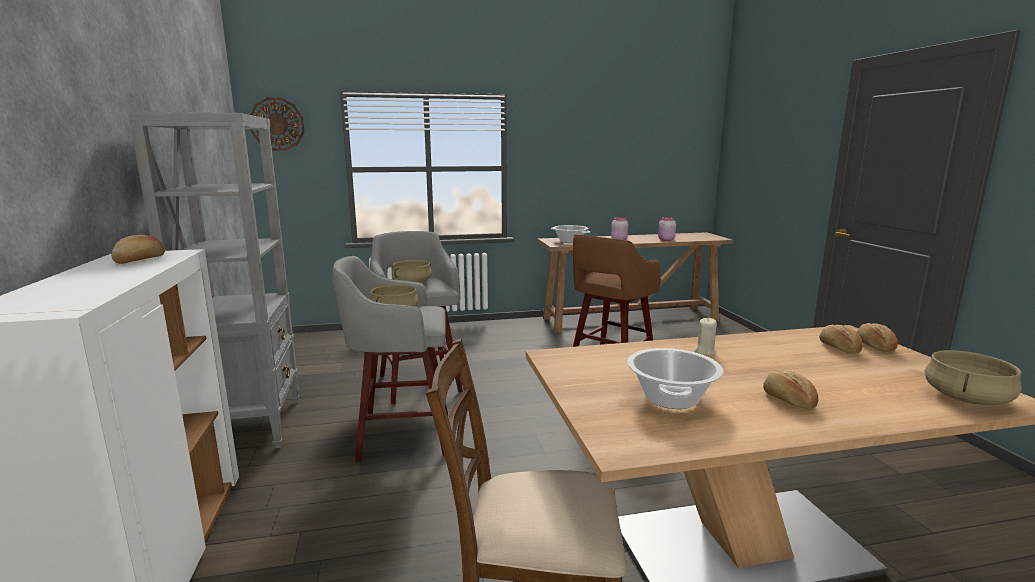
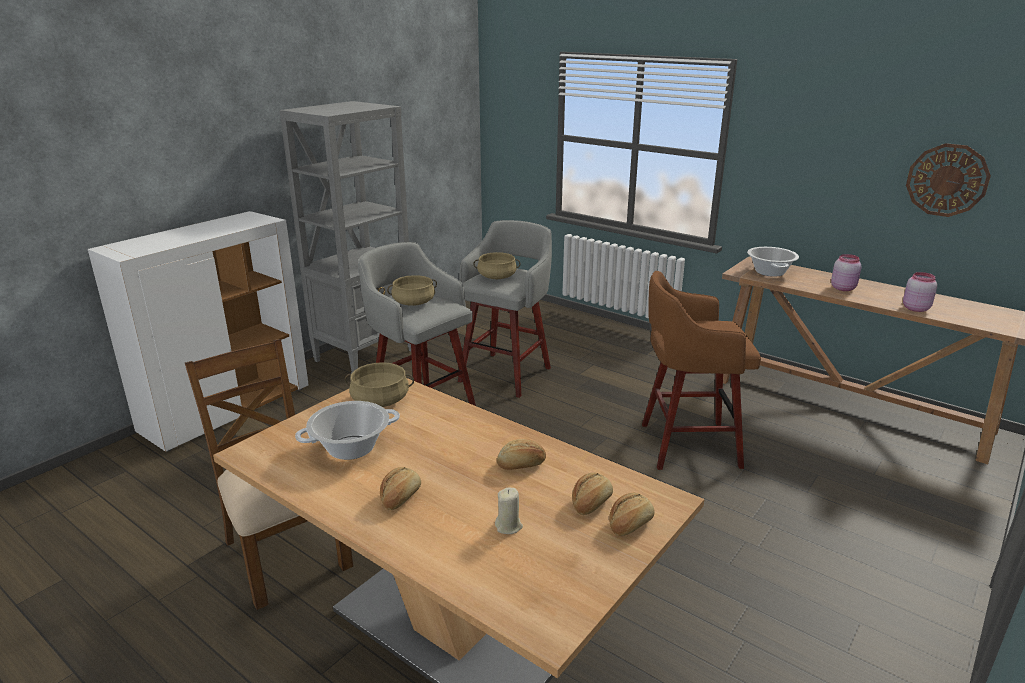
camera: 50 degrees right, 10 degrees up
bread [111,235,165,264] -> bread moved to [497,439,546,470]
wall clock [250,97,305,150] -> wall clock moved to [906,143,991,217]
beige candle [694,318,717,355] -> beige candle moved to [495,487,523,534]
beige cooking pot [925,350,1022,405] -> beige cooking pot moved to [345,362,414,407]

